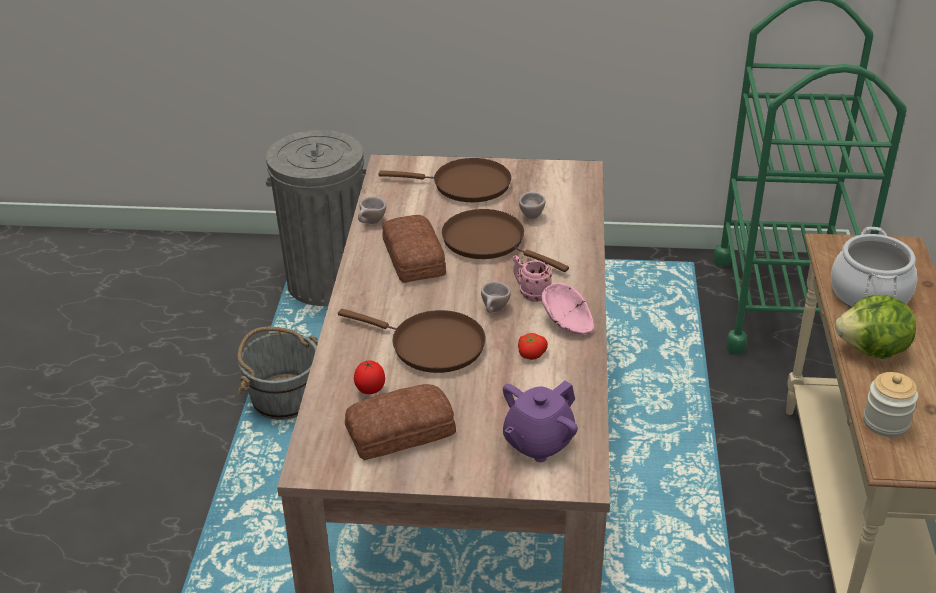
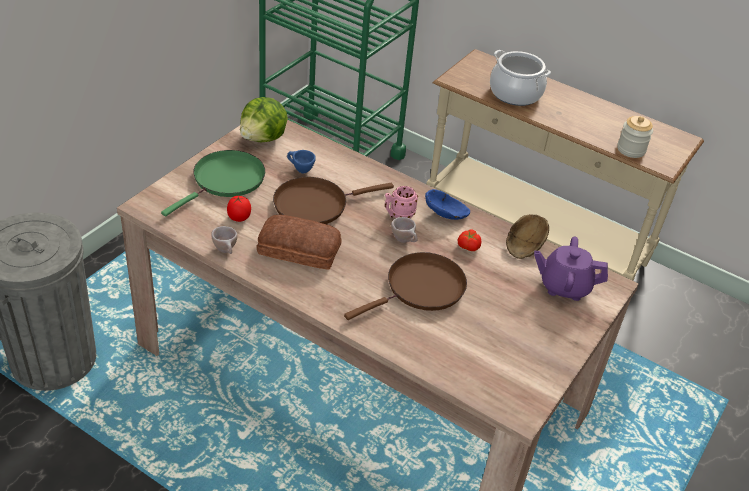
camera: 65 degrees left, 5 degrees up
grey bucket [237,327,318,420] -> none
bread [345,384,456,460] -> none
tomato [354,360,385,394] -> tomato moved to [227,196,251,222]
brown frying pan [378,158,511,202] -> green frying pan [161,150,265,217]
purple teapot [503,381,578,462] -> purple teapot turned 120 degrees clockwise [534,237,608,301]
beige cup [519,190,546,219] -> blue cup [287,150,316,173]
pink bowl [541,283,594,335] -> blue bowl [425,189,470,220]
lettuce [835,295,916,359] -> lettuce moved to [240,97,288,142]
none -> brown bowl [506,214,549,259]

